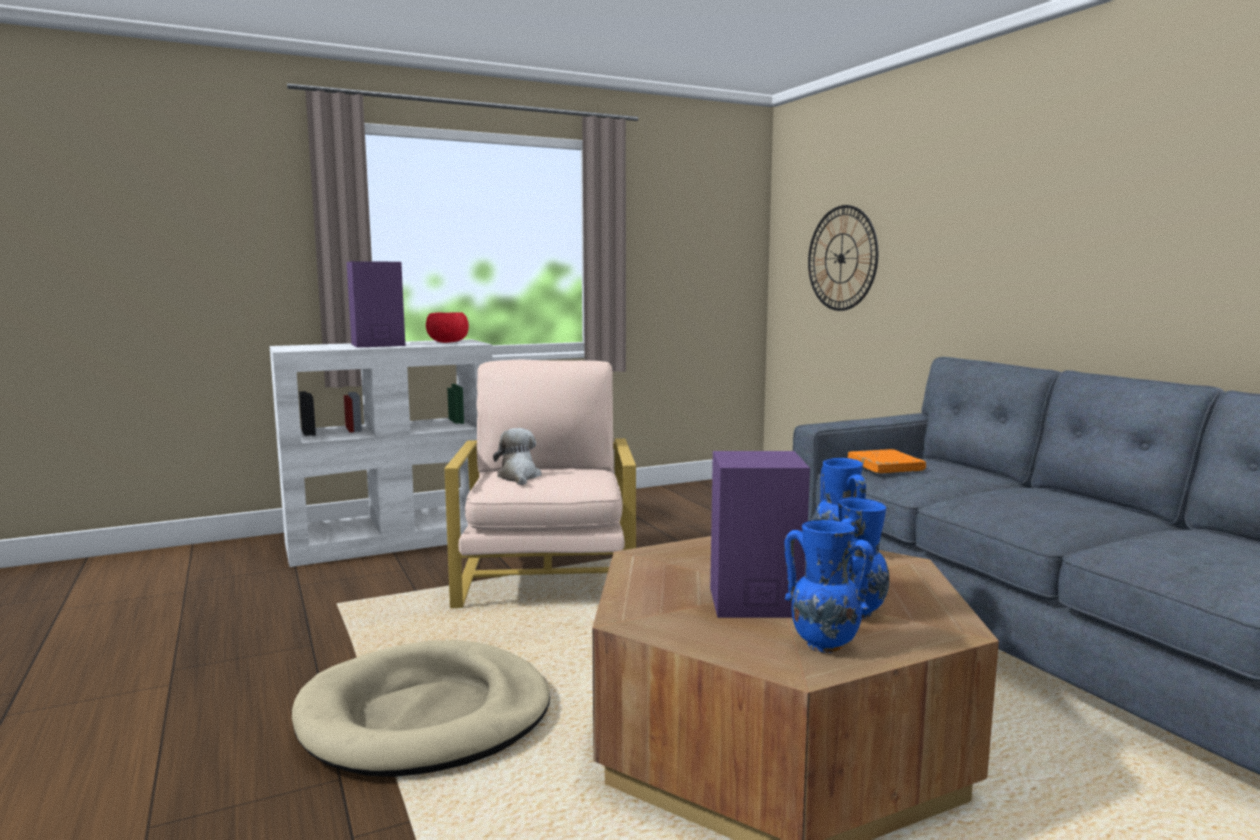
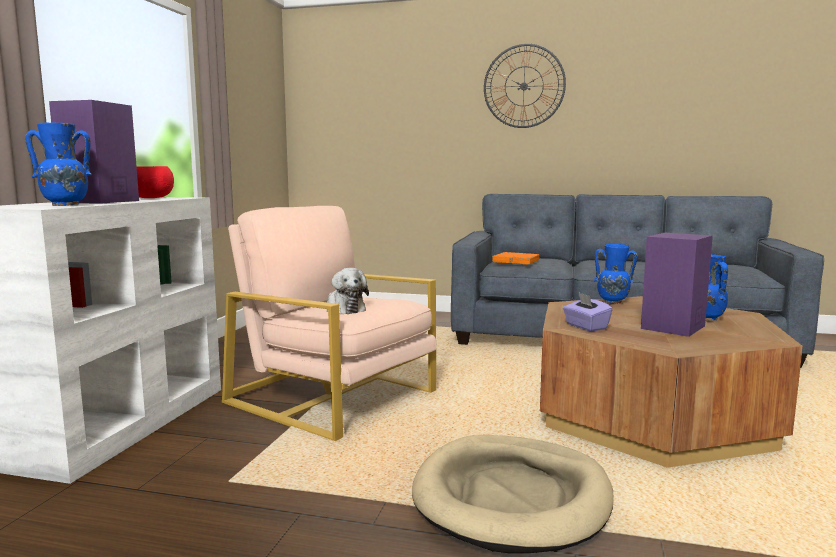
camera: 50 degrees left, 0 degrees up
plush toy [493,428,542,485] -> plush toy turned 150 degrees counterclockwise [327,268,369,314]
blue vase [784,520,873,653] -> blue vase moved to [25,123,92,206]
wall clock [808,205,878,311] -> wall clock moved to [484,44,566,128]
none -> purple tissue box [563,292,613,331]

